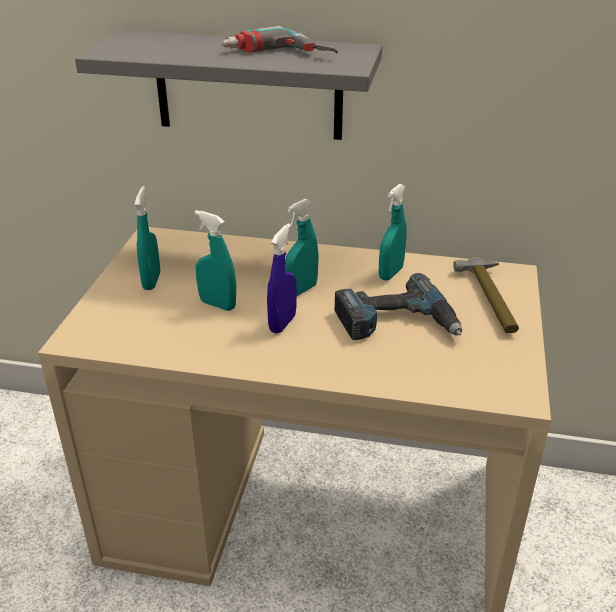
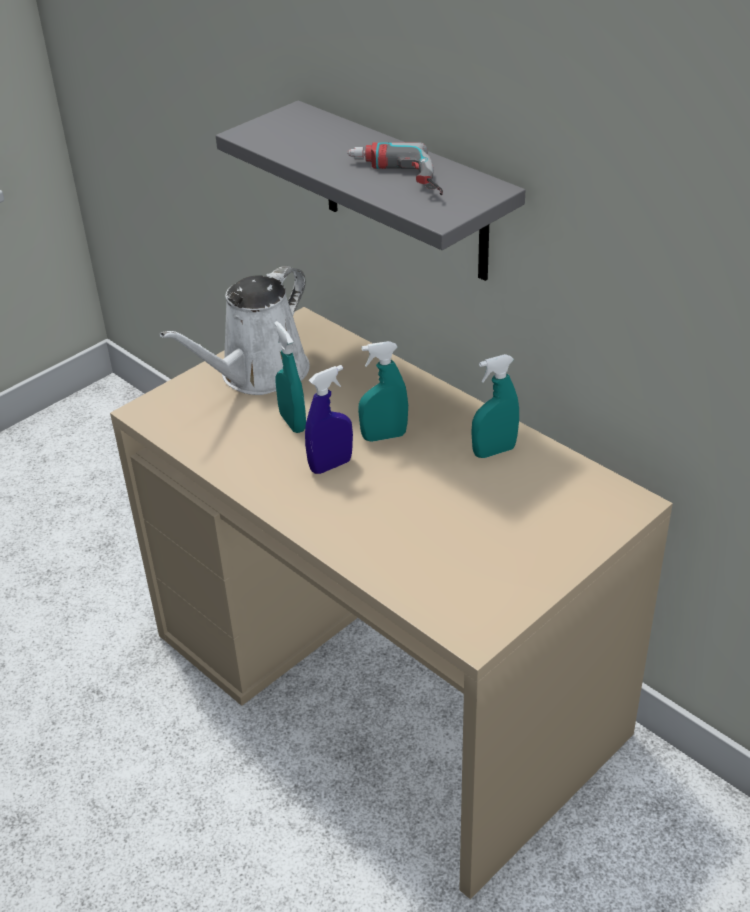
camera: 35 degrees right, 5 degrees up
turquoise spray bottle [134,186,160,290] -> white watering can [160,266,310,395]
power drill [335,273,462,340] -> none
hammer [453,257,519,333] -> none

